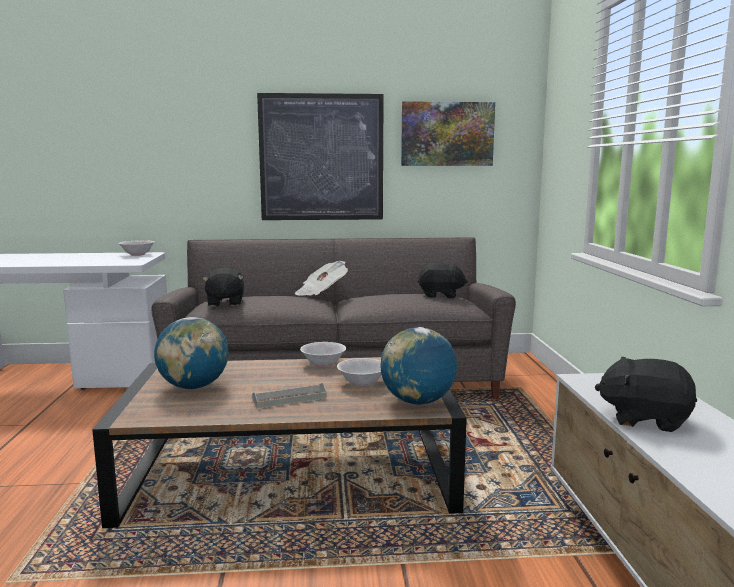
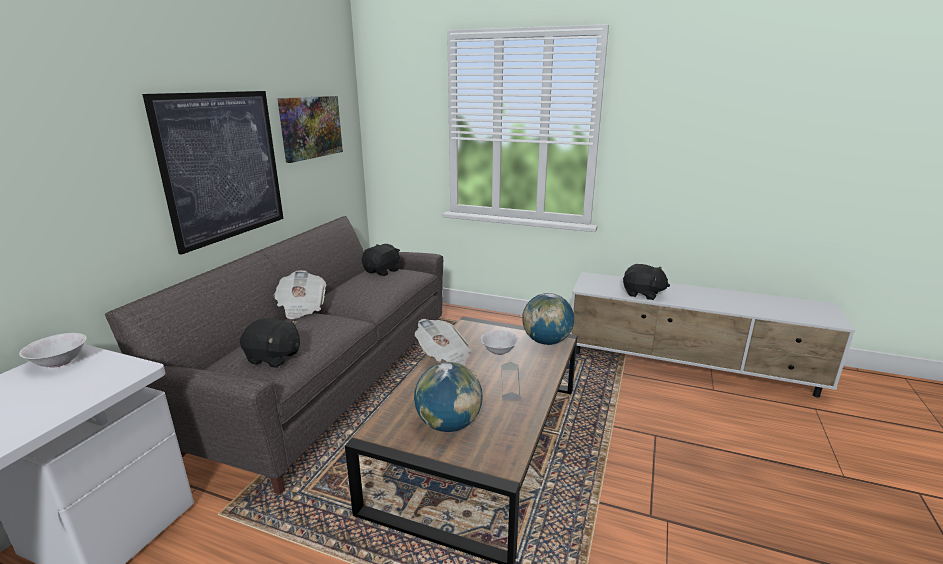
camera: 65 degrees left, 10 degrees up
white bowl [300,342,346,367] -> newspaper [415,319,472,366]
black plush toy [595,357,697,432] -> black plush toy turned 105 degrees counterclockwise [623,264,670,300]

